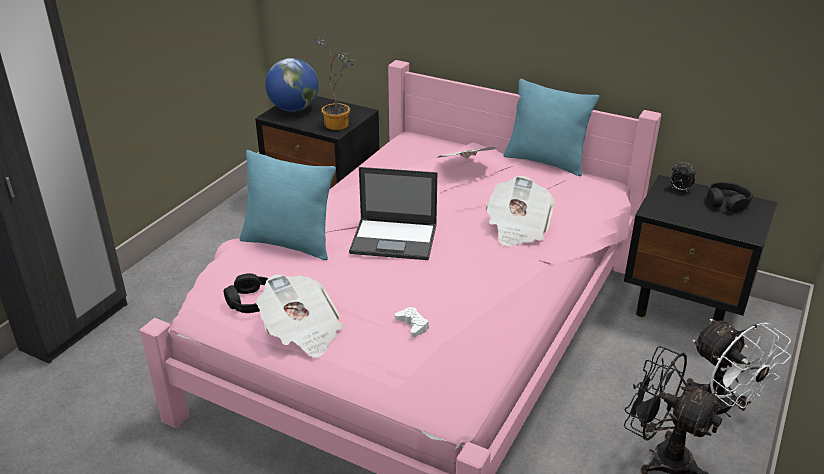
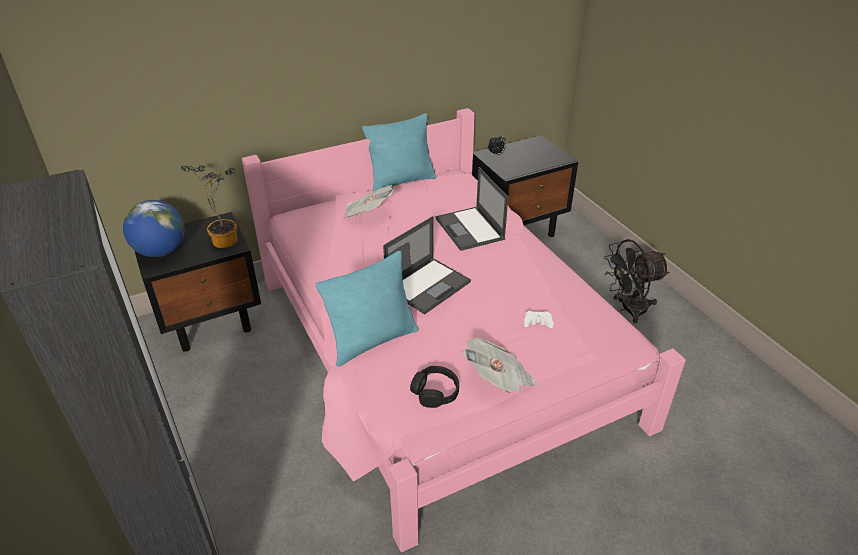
camera: 55 degrees left, 5 degrees up
newspaper [486,176,555,246] -> laptop [436,167,508,251]
white fan [686,319,791,417] -> none
black headphones [707,182,753,212] -> none

